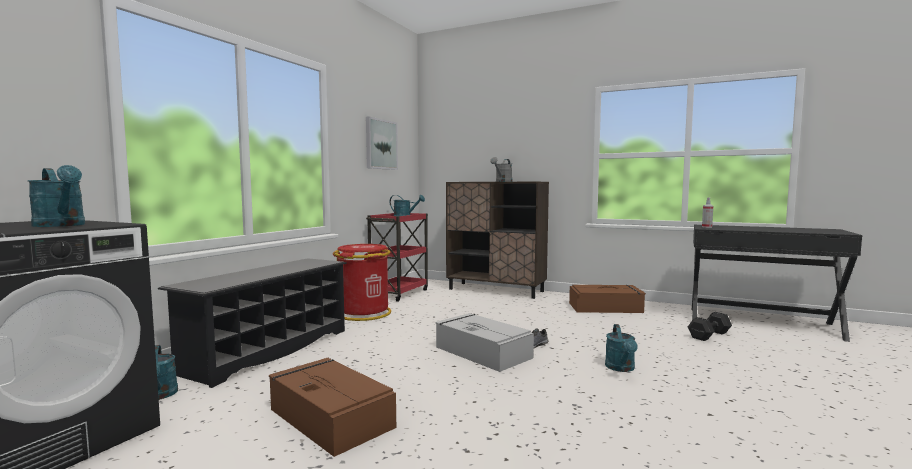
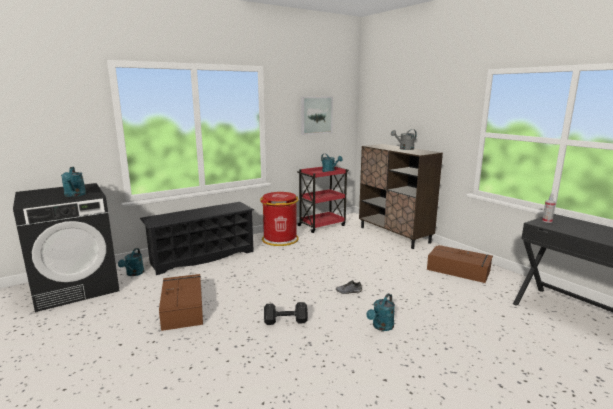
camera: 30 degrees right, 10 degrees up
grey storage box [435,313,534,372] -> none
black dumbbell [688,312,732,341] -> black dumbbell moved to [264,302,308,325]

